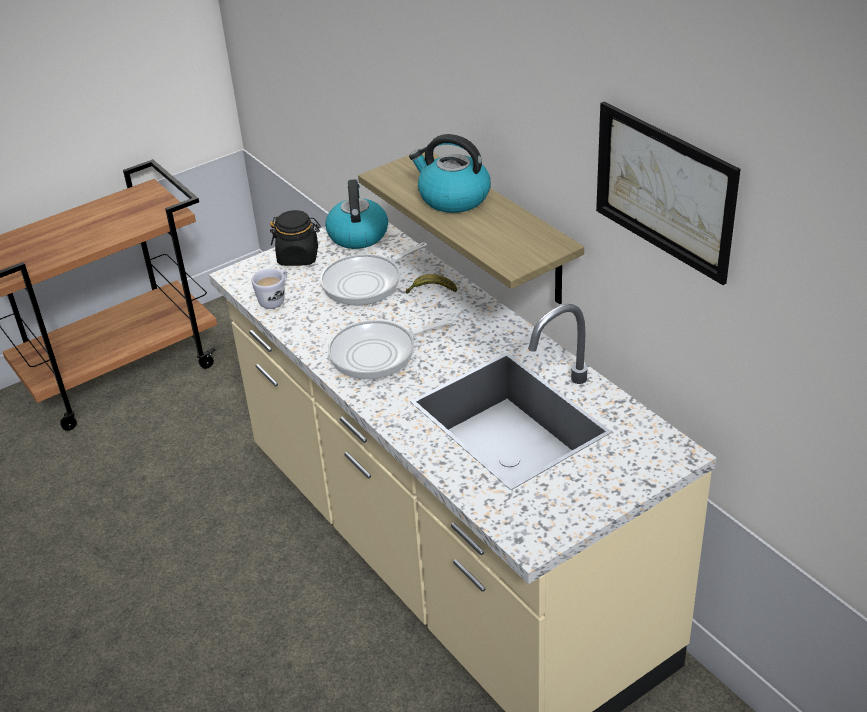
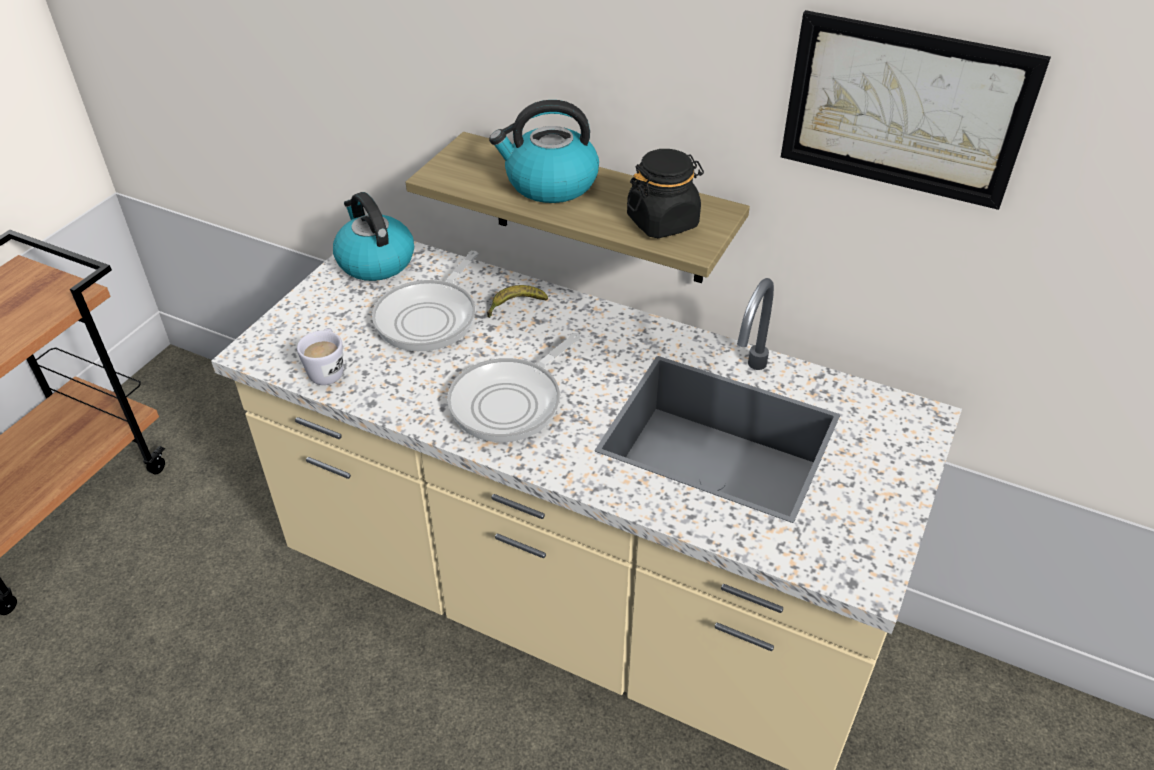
camera: 30 degrees left, 5 degrees up
black jar [270,210,321,266] -> black jar moved to [627,149,704,238]

